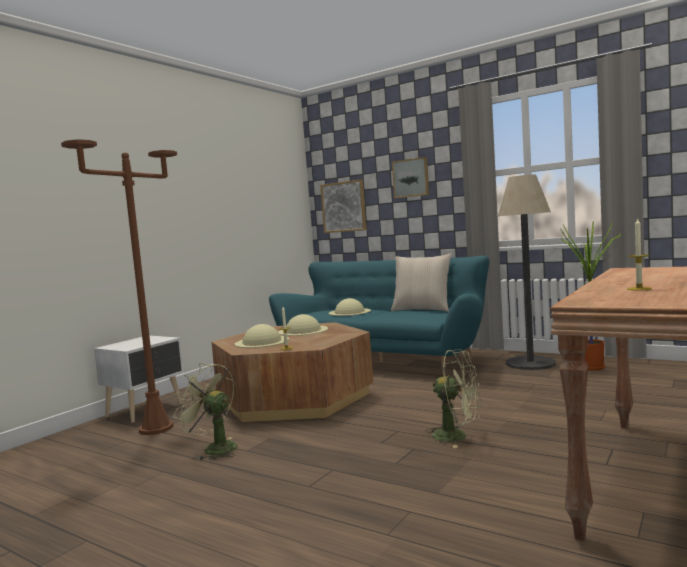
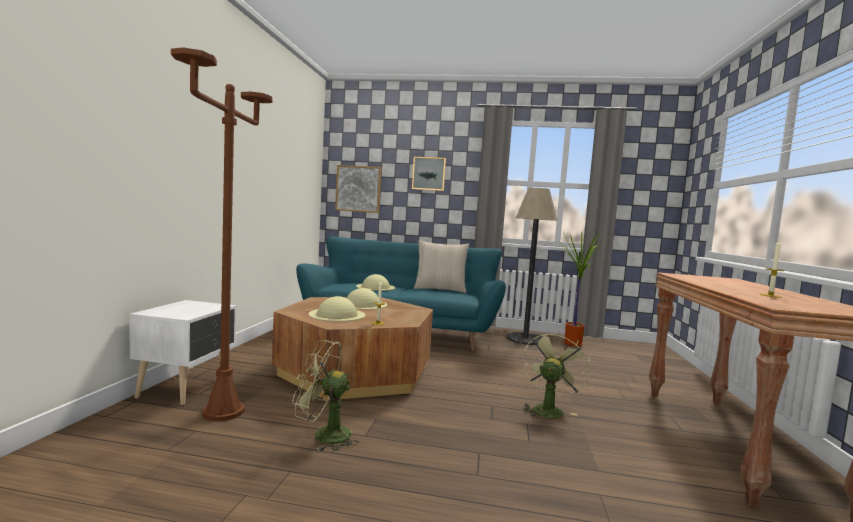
camera: 25 degrees left, 0 degrees up
green fan [426,349,481,448] -> green fan turned 60 degrees counterclockwise [523,331,590,419]

